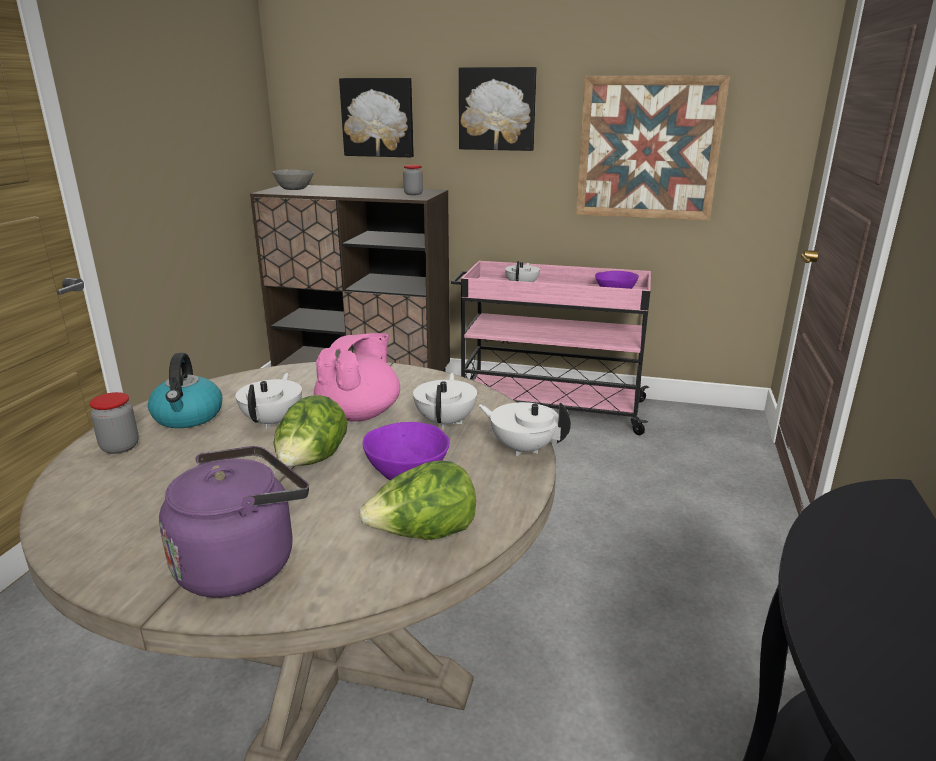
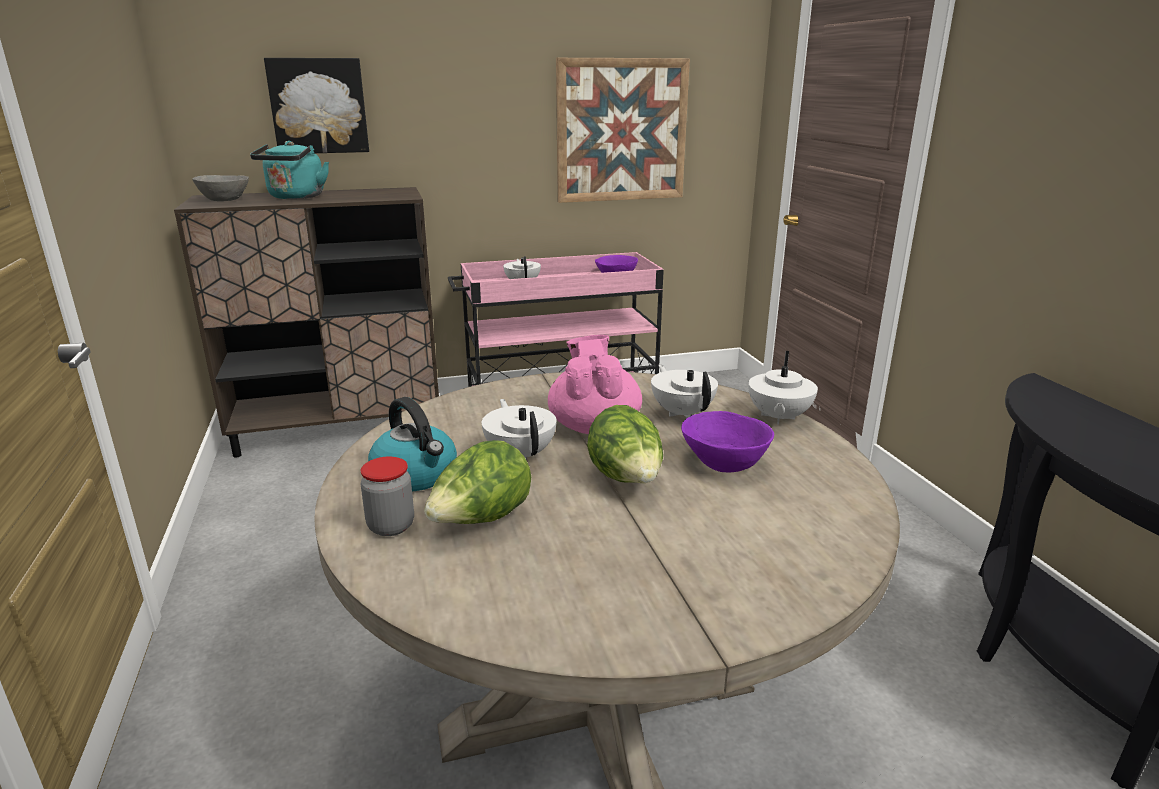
camera: 30 degrees left, 0 degrees up
purple kettle [159,446,309,598] -> none
lettuce [359,460,476,540] -> lettuce moved to [424,440,531,524]
jar [403,165,423,195] -> none
picture [459,67,537,151] -> none
white teapot [478,402,571,456] -> white teapot turned 75 degrees counterclockwise [748,351,818,425]
none -> turquoise kettle [250,141,329,199]

